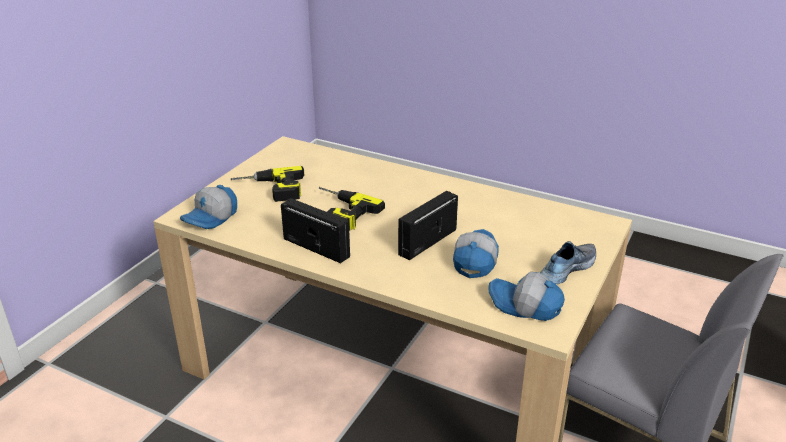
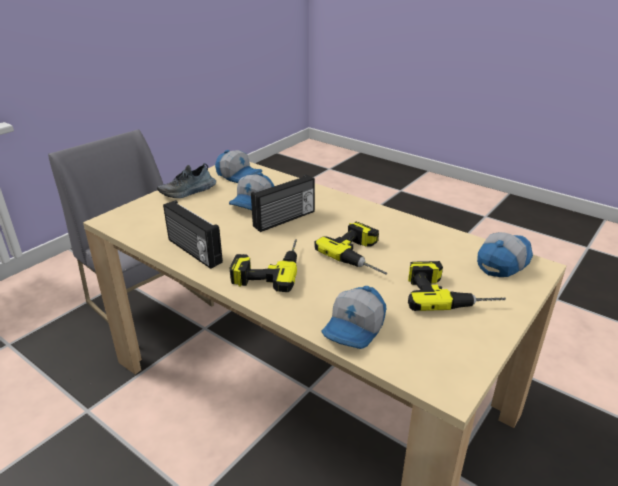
camera: 170 degrees left, 0 degrees up
radio [281,198,350,263] -> radio moved to [163,200,223,269]
none -> power drill [230,240,297,292]
none -> cap [321,286,386,349]

